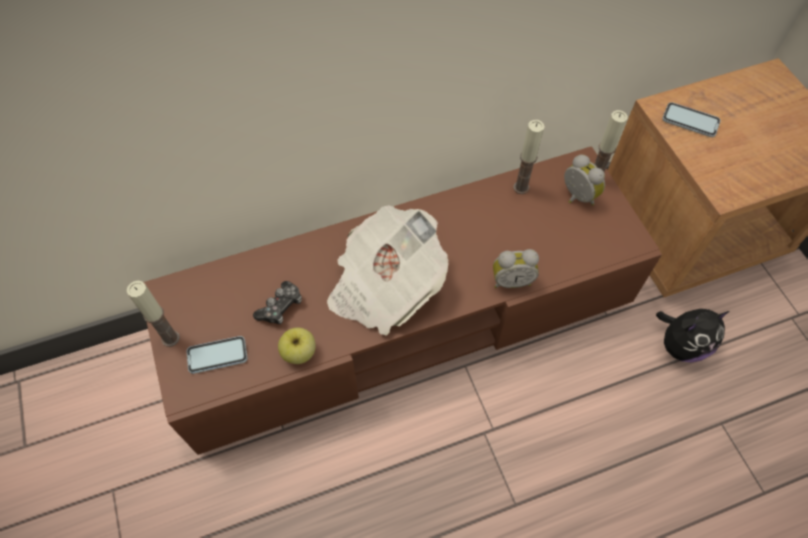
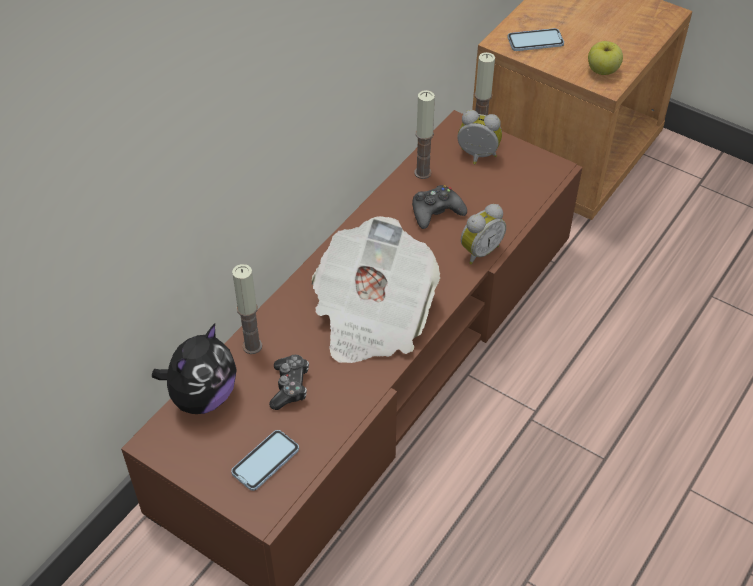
camera: 35 degrees left, 10 degrees down
candle [127,281,180,347] -> candle moved to [232,264,262,354]
apple [278,328,316,364] -> apple moved to [588,41,623,75]
plush toy [656,309,730,363] -> plush toy moved to [152,323,237,414]
none -> black game controller [412,185,467,229]

